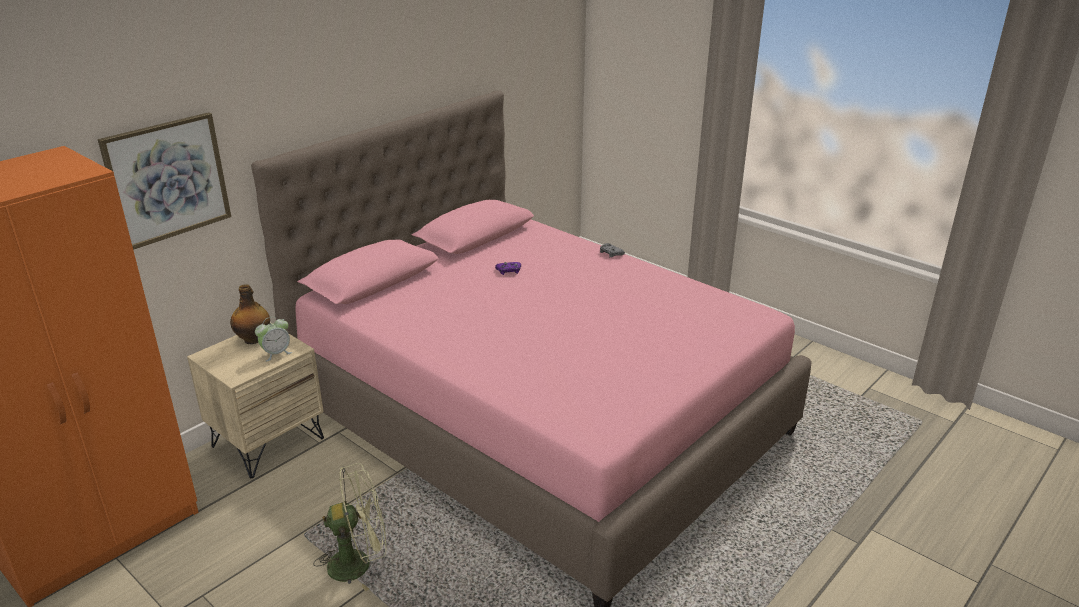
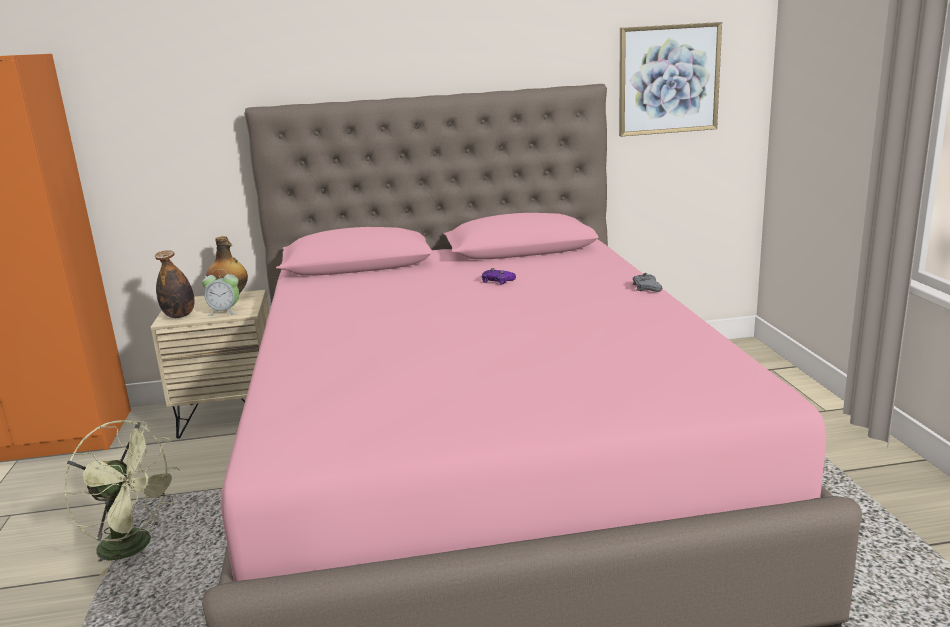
camera: 40 degrees right, 10 degrees down
picture [98,112,231,250] -> picture moved to [619,22,722,136]
none -> bottle [155,250,195,318]

